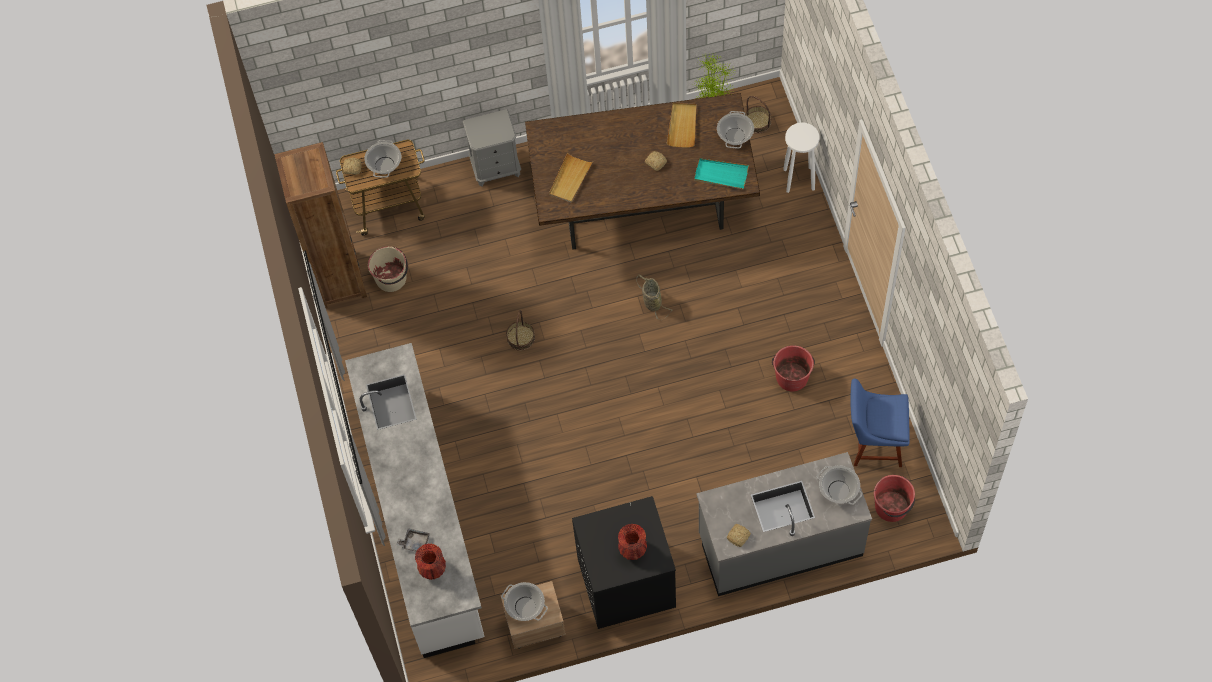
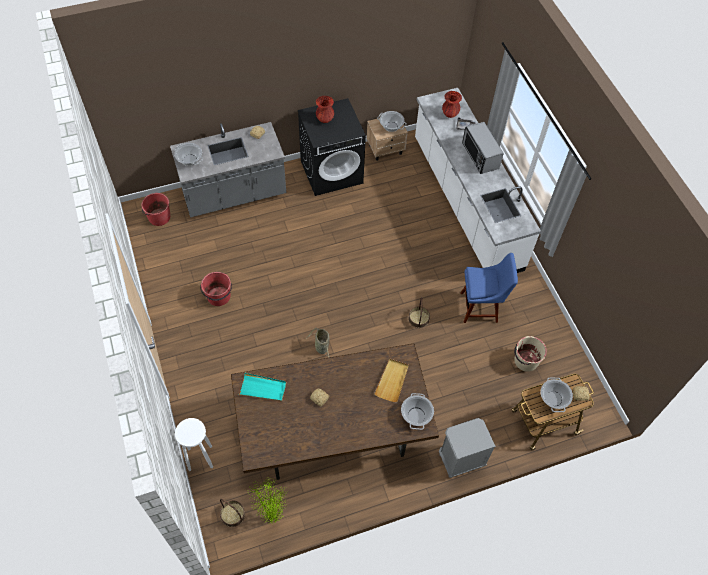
camera: 170 degrees right, 5 degrees down
brown bookcase [274,142,367,308] -> none
beige tray [667,103,697,148] -> none
cooking pot [717,111,754,149] -> cooking pot moved to [401,393,434,430]
blue chair [850,379,910,467] -> blue chair moved to [460,253,518,323]
none -> microwave [462,122,504,174]

